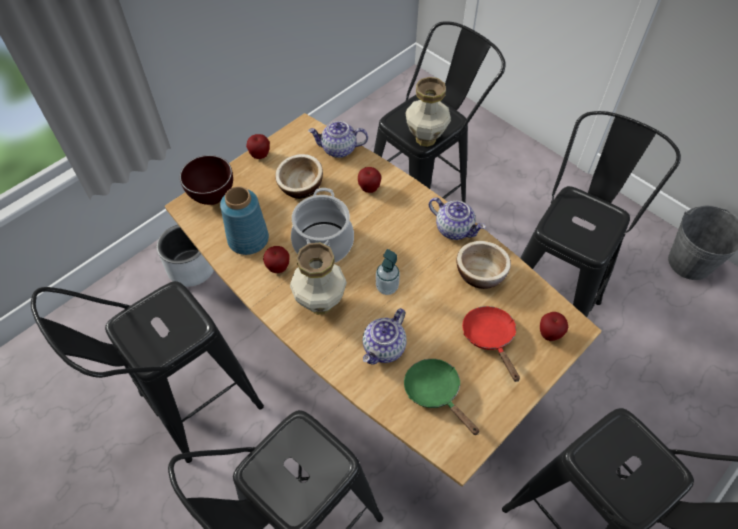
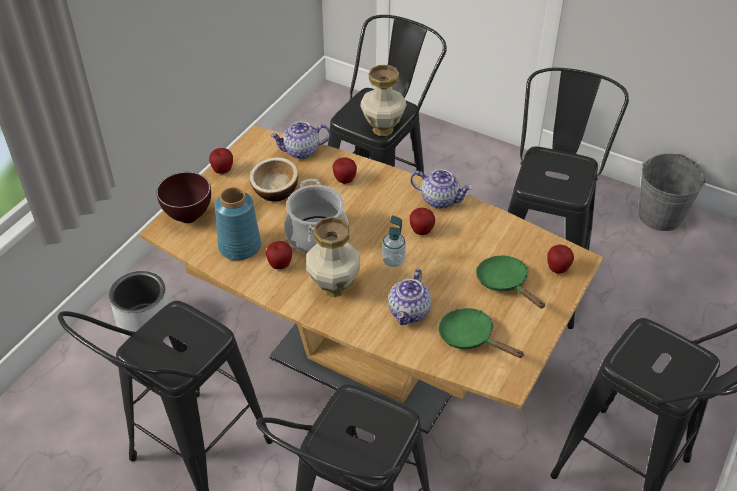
camera: 15 degrees left, 10 degrees down
bowl [456,241,511,289] -> none
red frying pan [462,306,520,382] -> green frying pan [476,256,545,309]
none -> apple [410,208,435,235]

